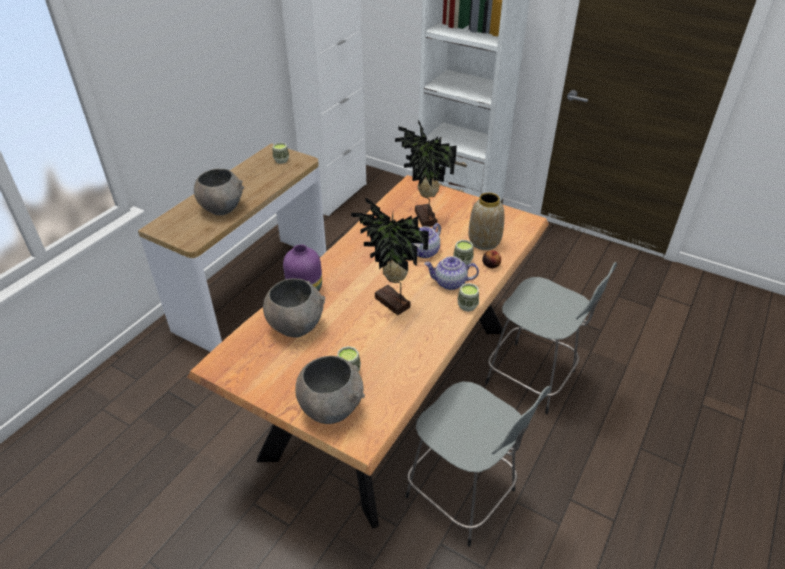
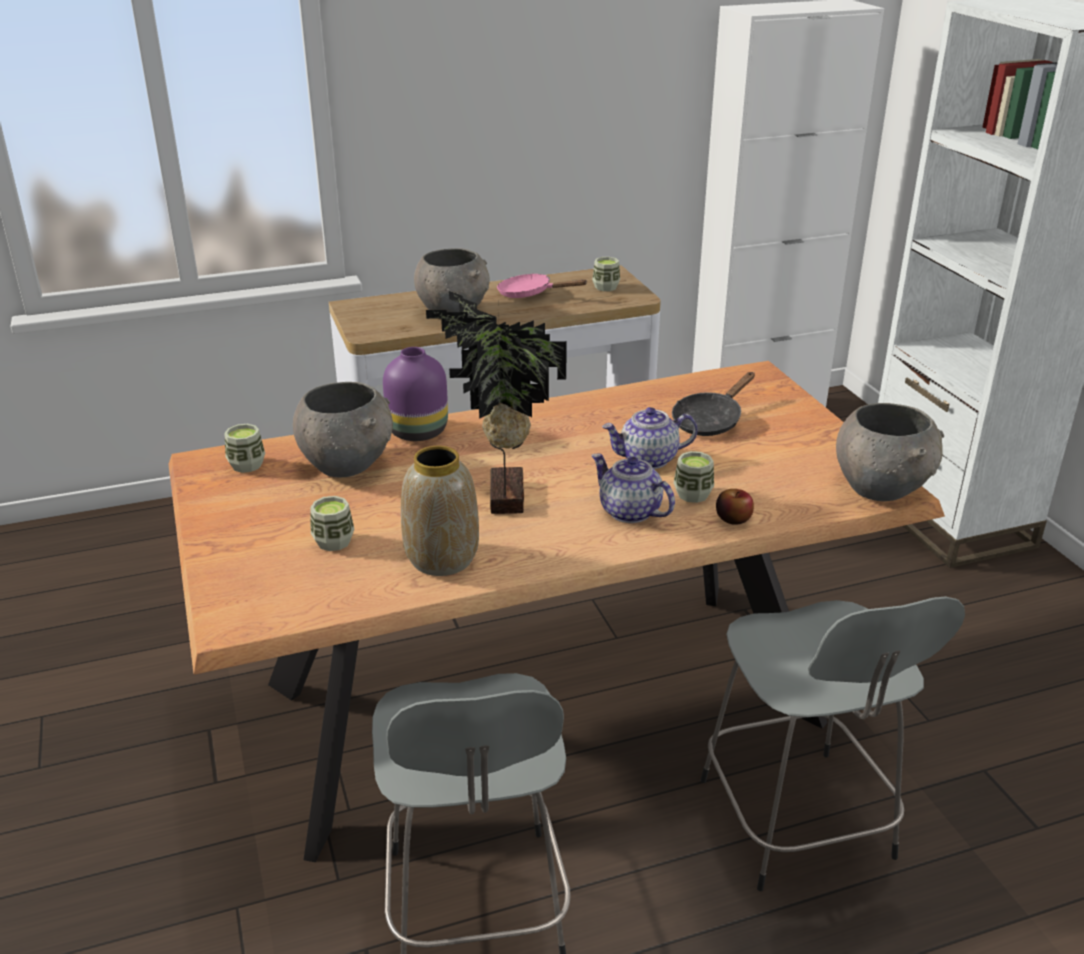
camera: 40 degrees right, 10 degrees down
grey bowl [295,356,365,424] -> grey bowl moved to [836,403,944,501]
potted plant [395,120,457,227] -> black frying pan [672,372,755,436]
cup [458,283,479,312] -> cup moved to [225,424,265,473]
vase [469,193,504,250] -> vase moved to [401,446,479,576]
none -> pink frying pan [497,273,588,298]

